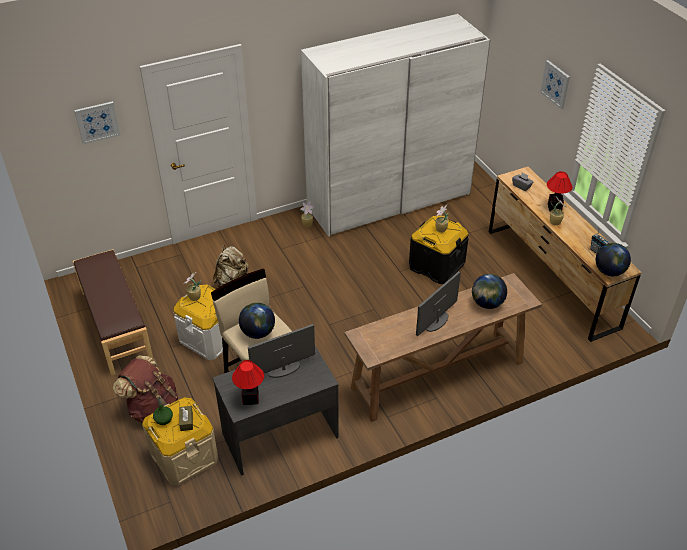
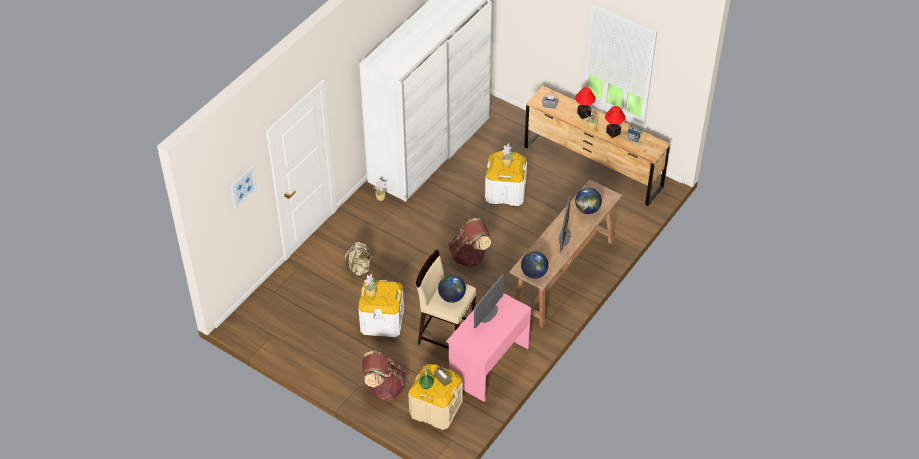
camera: 30 degrees left, 5 degrees up
brown bench [73,249,153,376] -> none
grey desk [212,346,339,476] -> pink desk [446,294,531,402]
table lamp [232,360,264,405] -> table lamp moved to [605,106,626,138]
black storage box [409,216,468,284] -> white storage box [485,151,527,206]
picture [540,60,570,109] -> none
globe [596,243,631,276] -> globe moved to [521,251,549,279]
none -> brown backpack [449,218,491,267]

